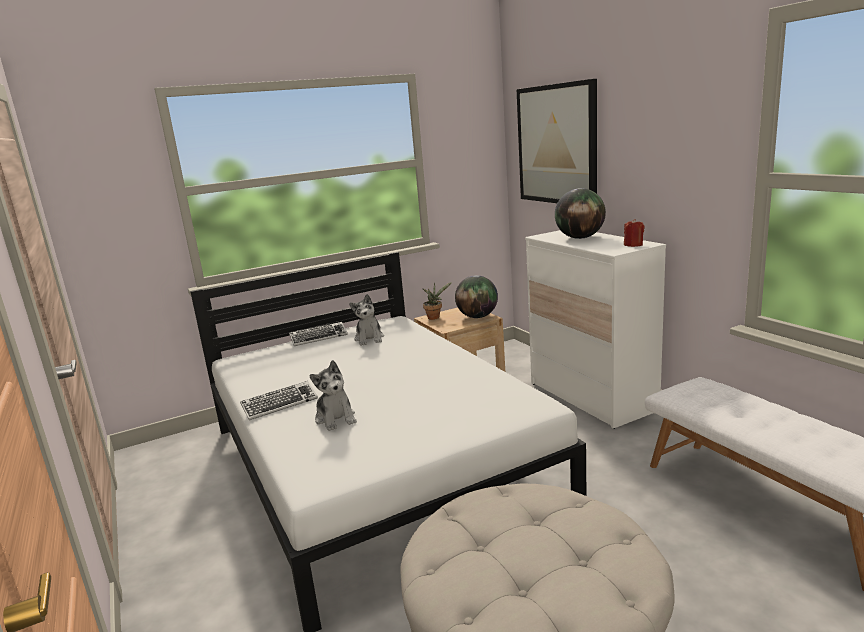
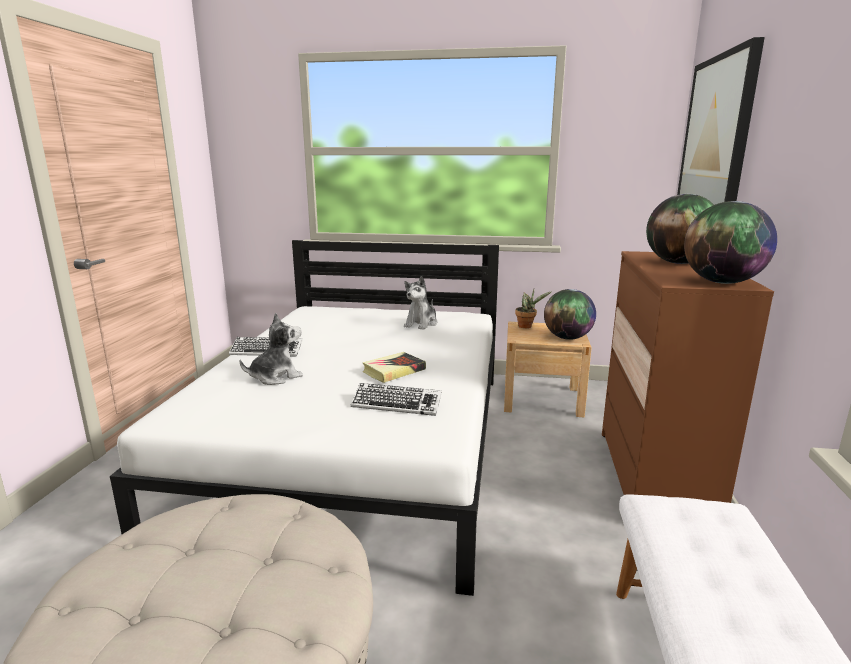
camera: 35 degrees right, 0 degrees up
keyboard [289,322,348,346] -> keyboard moved to [351,383,442,416]
plush toy [310,360,357,431] -> plush toy turned 135 degrees counterclockwise [240,313,303,385]
white dresser [525,230,666,429] -> brown dresser [602,251,774,503]
red candle [624,219,645,247] -> globe [684,201,777,284]
none -> book [362,352,426,383]

